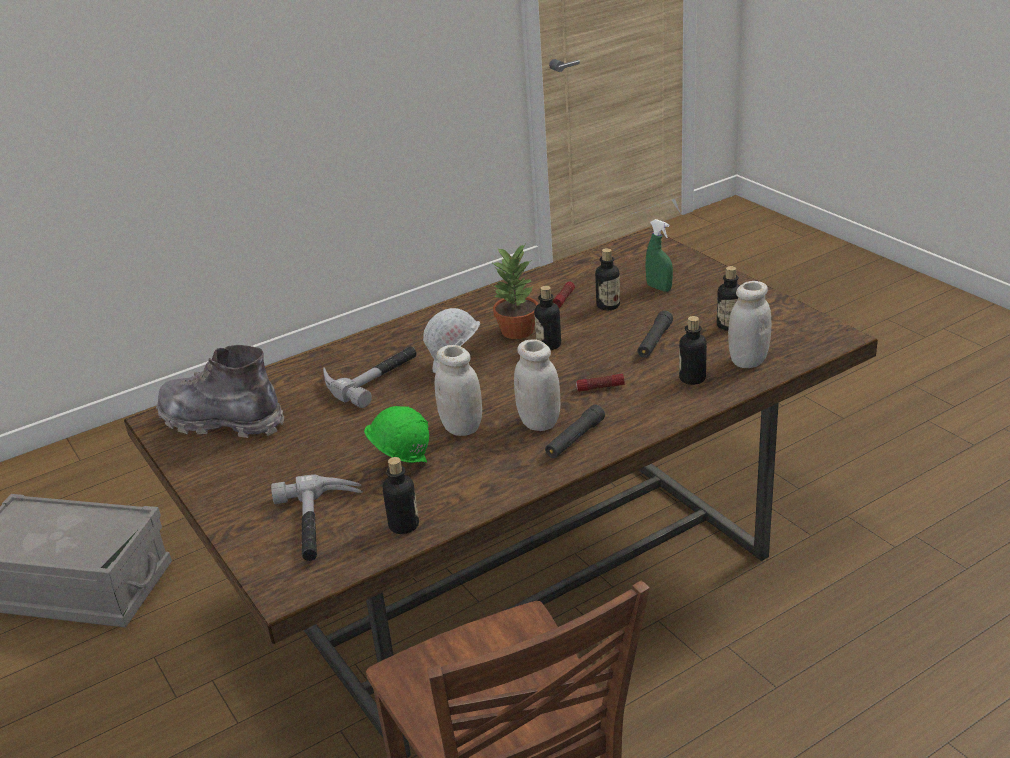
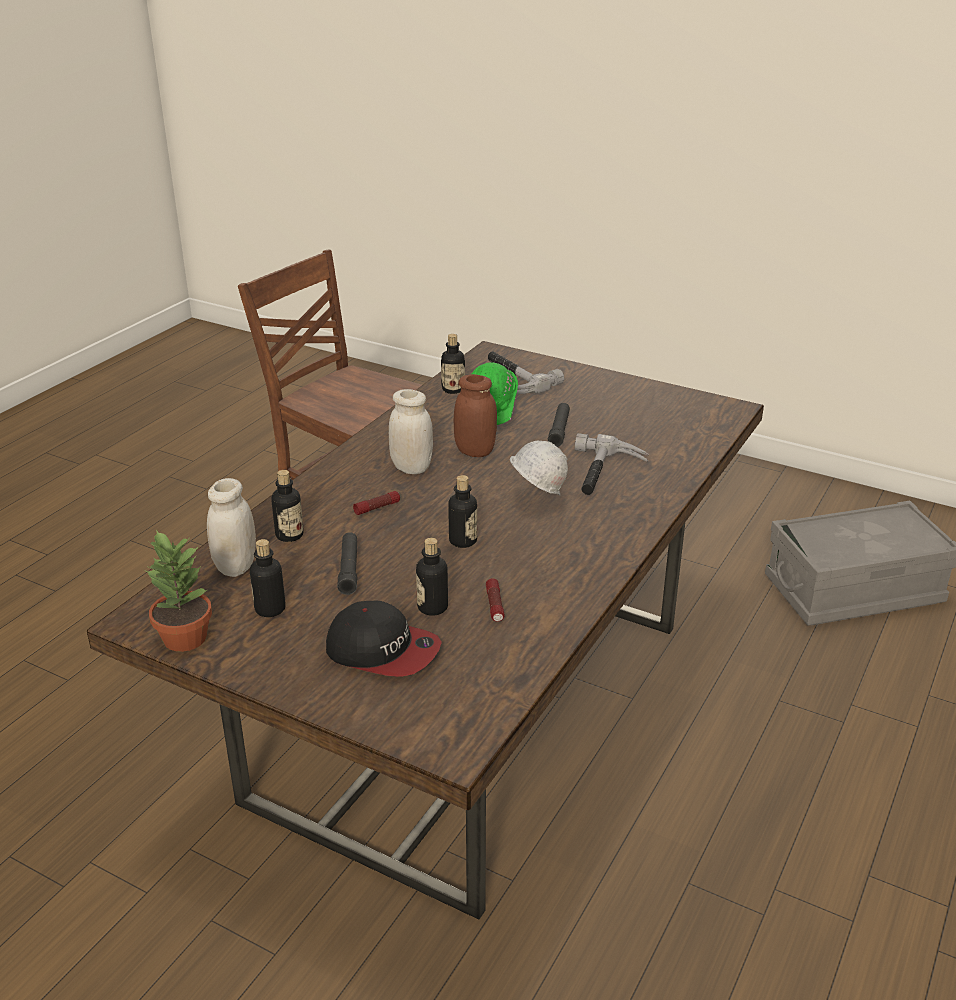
camera: 150 degrees right, 0 degrees up
grey boot [156,345,284,438] -> none
white jar [435,345,482,436] -> brown jar [454,374,497,457]
potted plant [491,245,538,339] -> potted plant moved to [146,530,212,652]
black flashlight [545,404,605,458] -> black flashlight moved to [548,403,570,447]
green spray bottle [645,219,673,292] -> cap [326,601,442,677]

